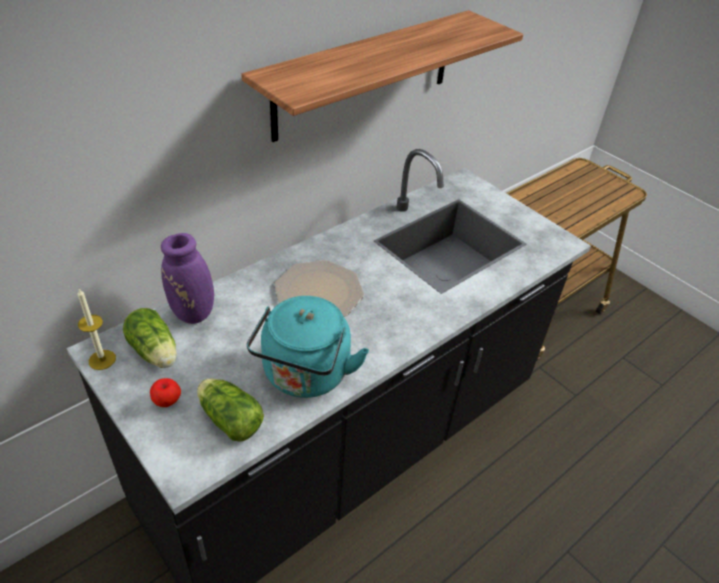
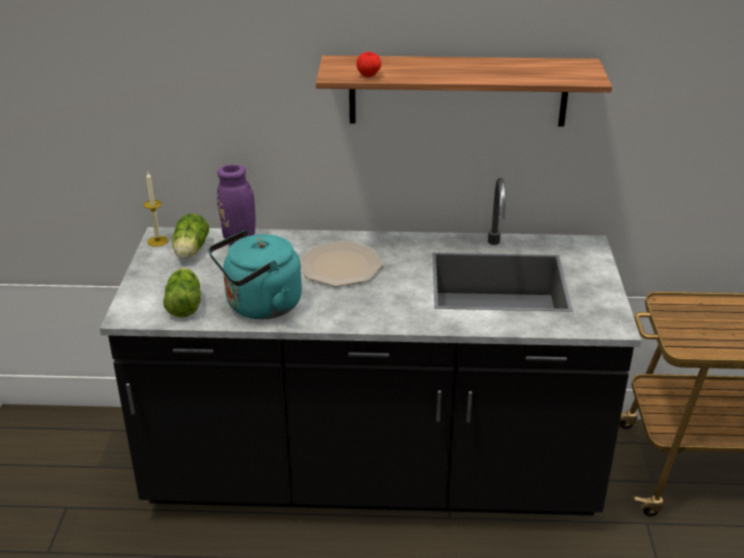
camera: 45 degrees right, 10 degrees down
apple [150,378,181,407] -> apple moved to [356,52,381,77]

